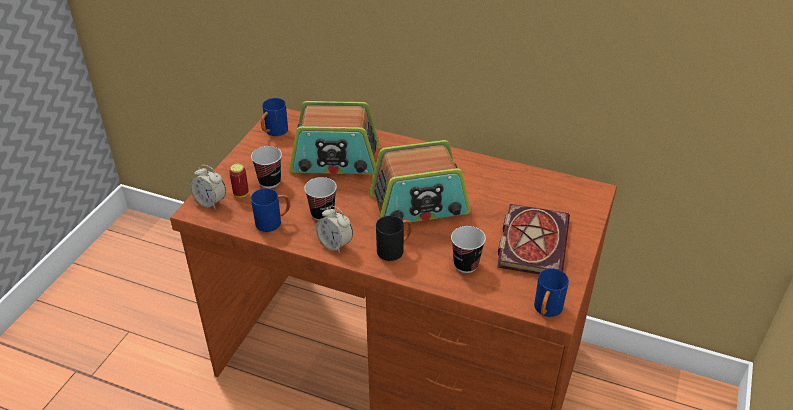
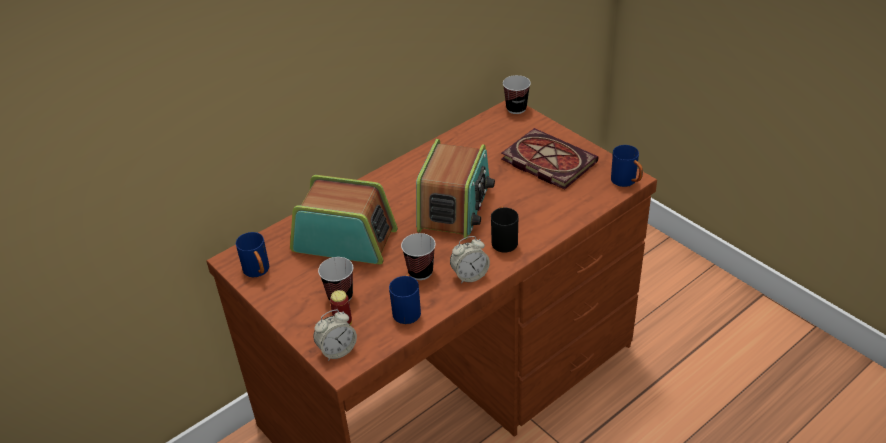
camera: 60 degrees left, 0 degrees up
radio [290,101,380,174] -> radio turned 105 degrees counterclockwise [290,175,398,265]
cup [451,226,486,273] -> cup moved to [503,75,531,114]

